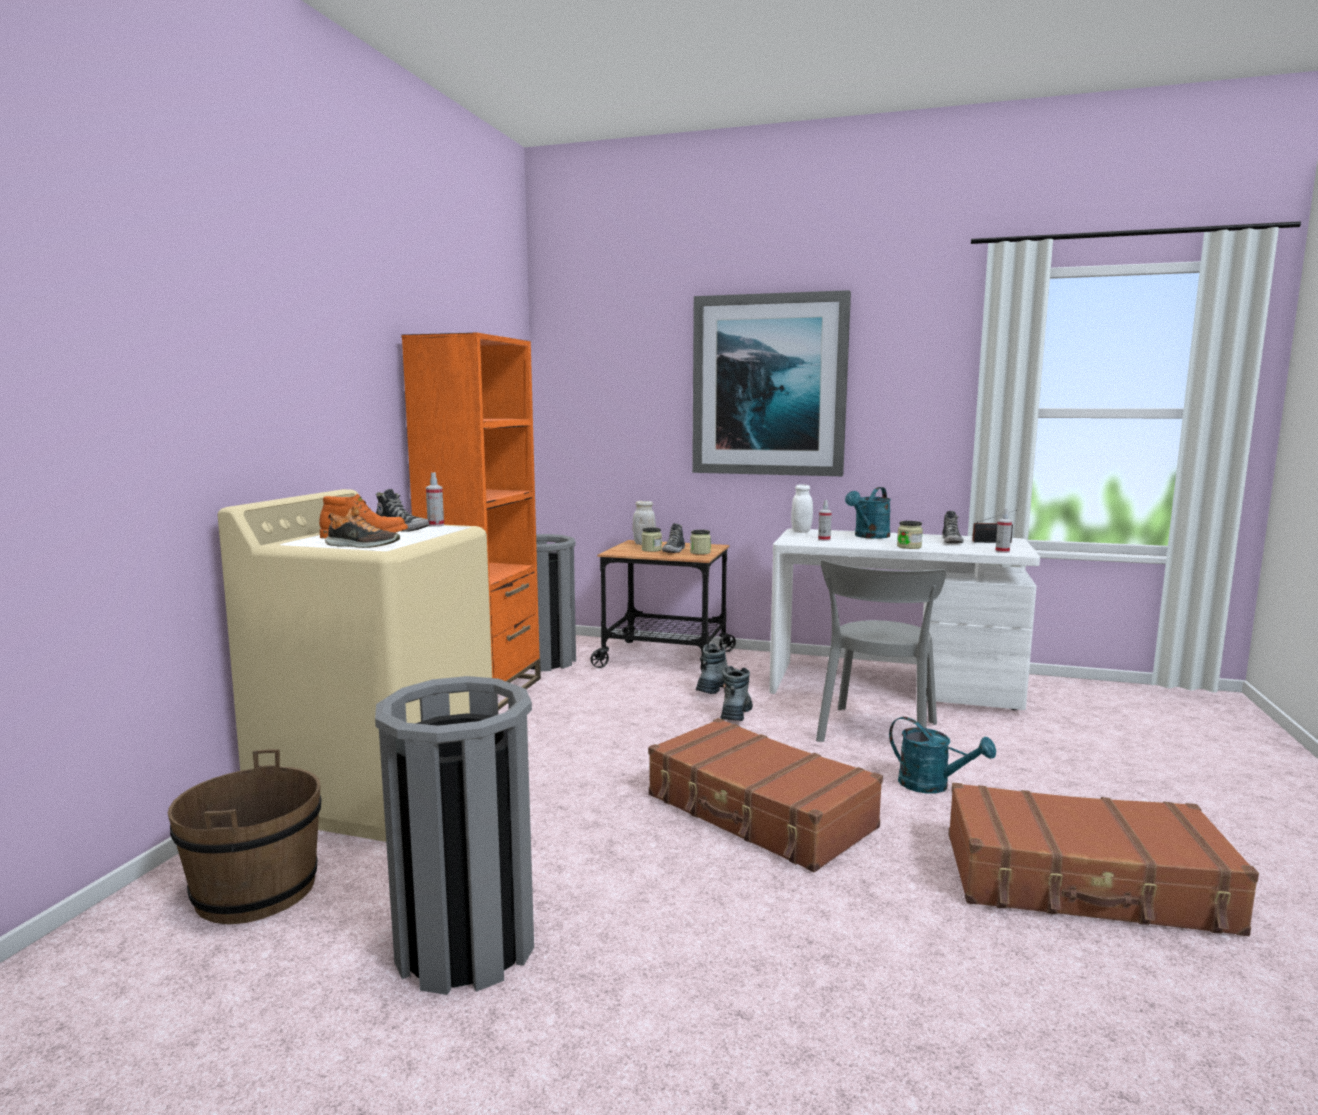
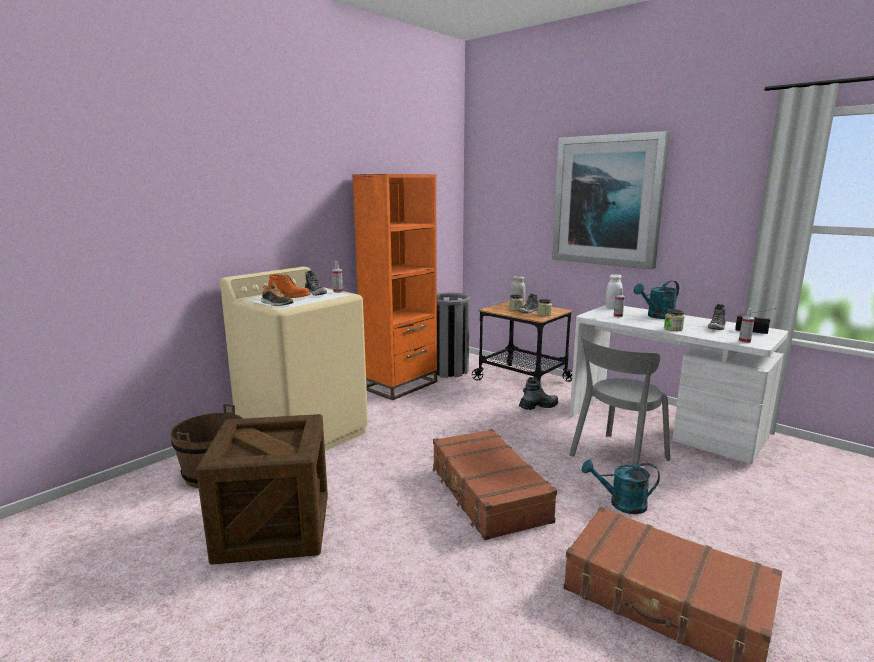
camera: 25 degrees right, 5 degrees up
grey trash can [375,676,534,995] -> crate [196,414,328,565]
boot [720,666,753,721] -> none
turquoise watering can [889,717,996,794] -> turquoise watering can turned 120 degrees clockwise [582,459,660,514]

